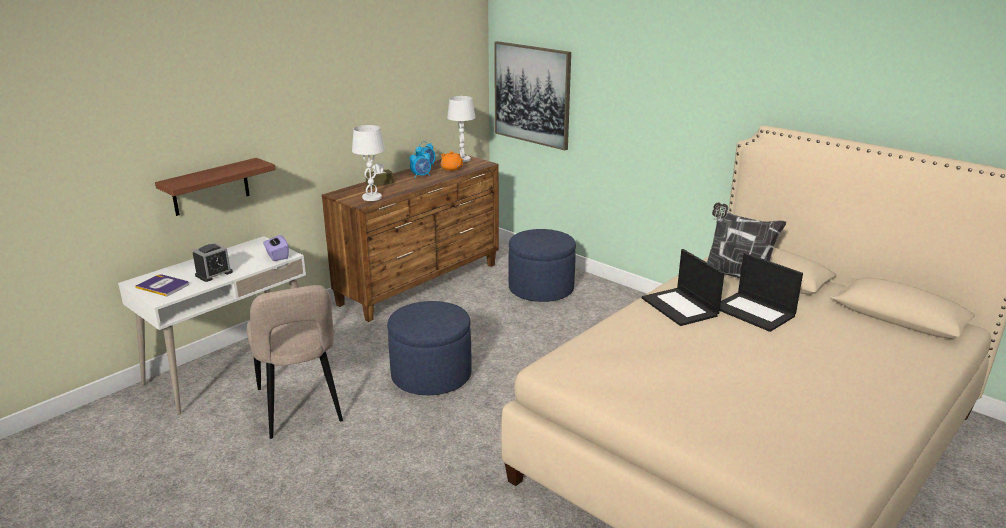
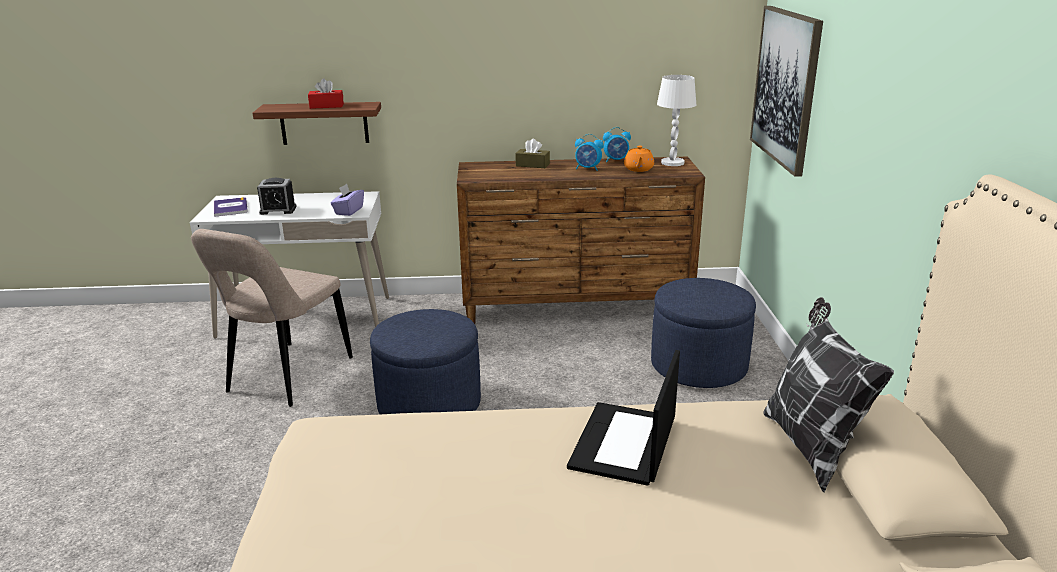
camera: 45 degrees right, 0 degrees up
white table lamp [352,125,385,201] -> none
laptop [720,253,803,332] -> none
none -> red tissue box [308,78,344,109]

